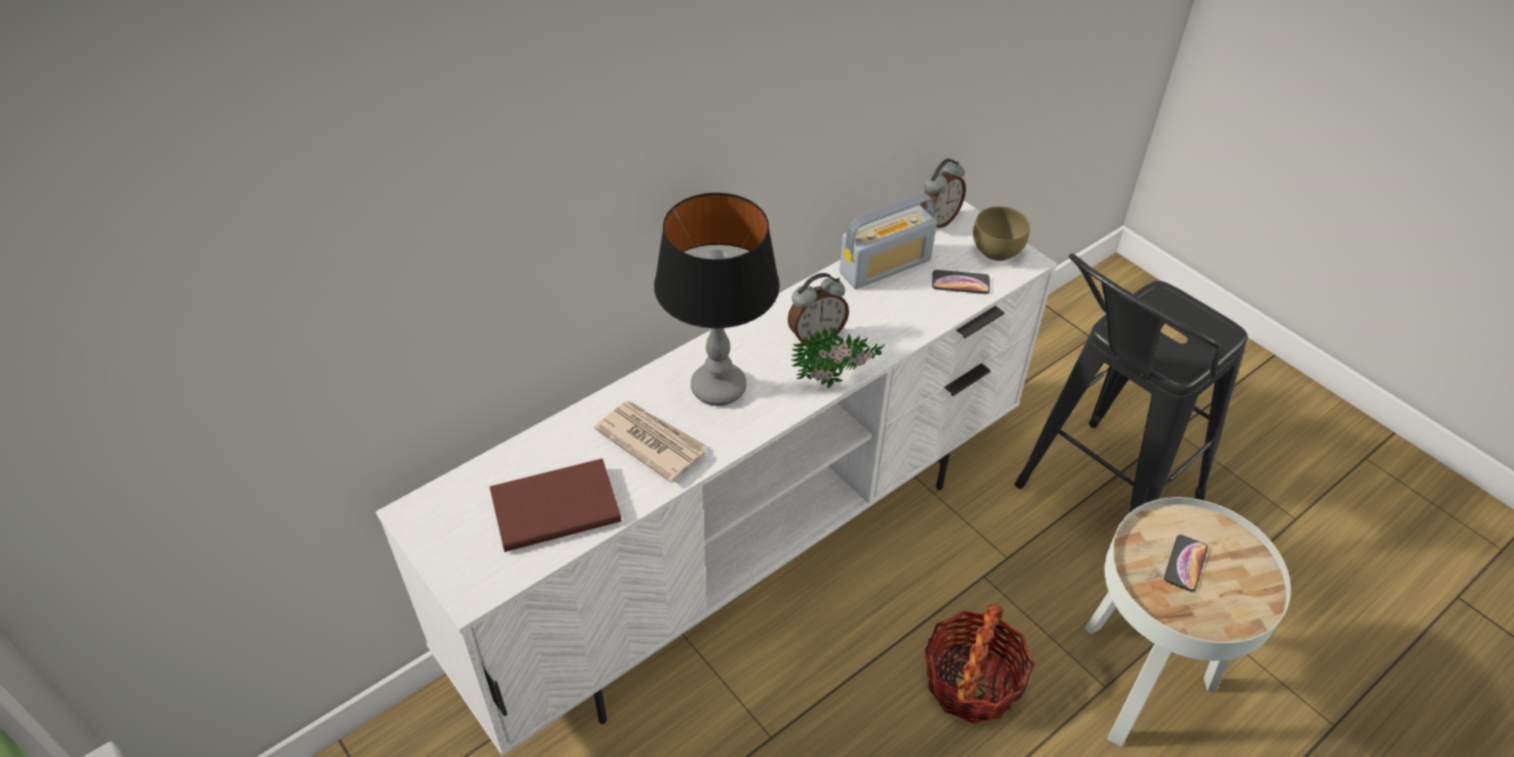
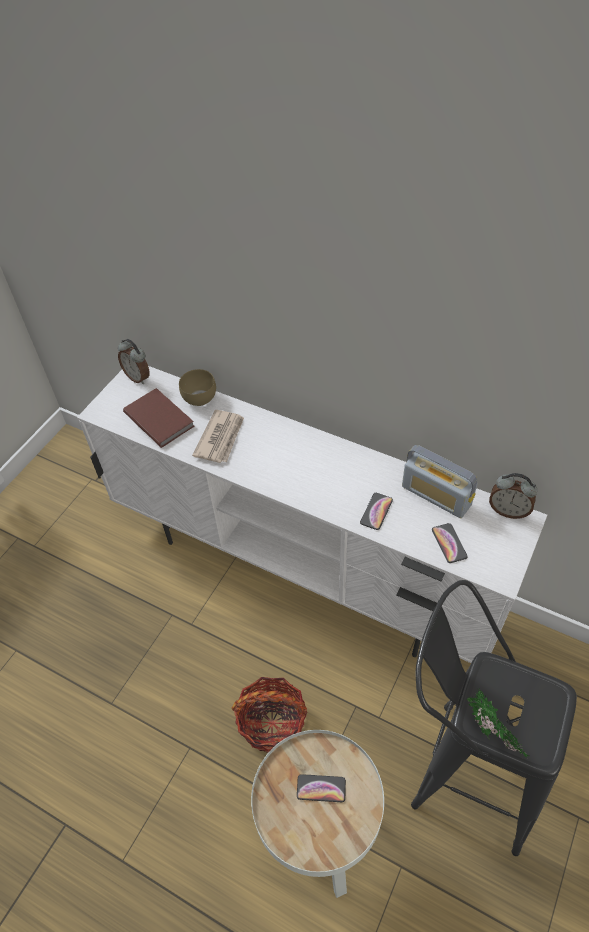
camera: 70 degrees right, 5 degrees up
table lamp [654,193,780,406] -> none
alarm clock [788,273,849,345] -> alarm clock moved to [118,339,150,384]
potted plant [791,326,885,388] -> potted plant moved to [467,689,529,758]
brown bowl [973,206,1030,261] -> brown bowl moved to [179,369,216,406]
none -> phone [360,493,393,530]

